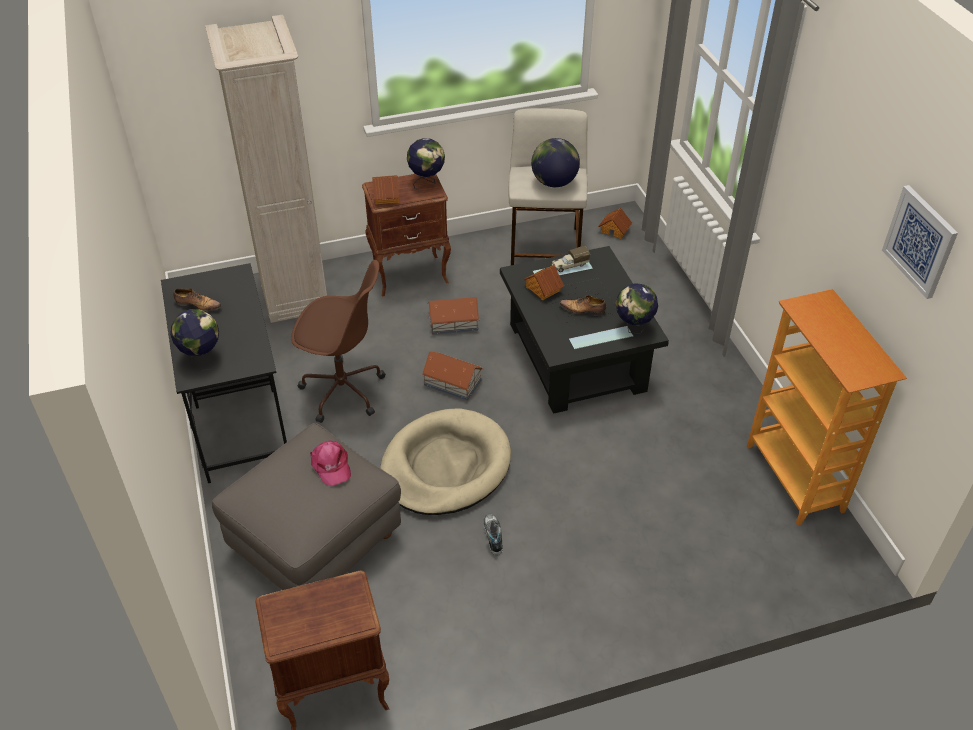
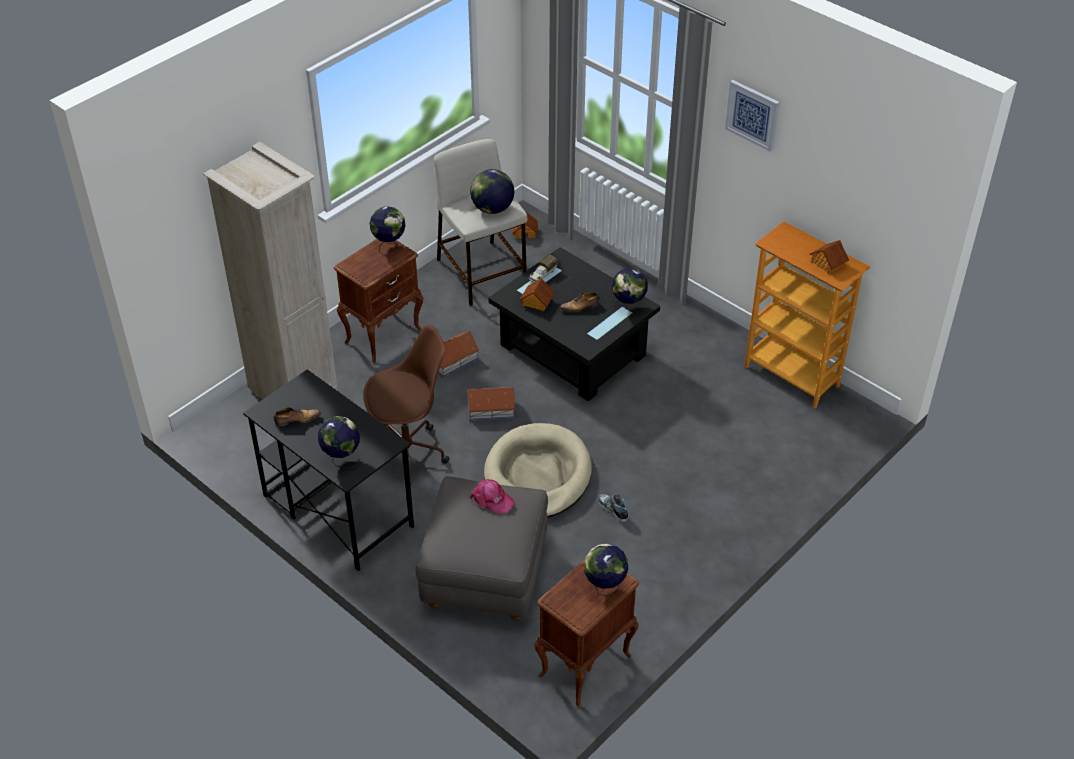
camera: 30 degrees left, 0 degrees up
toy house [372,175,399,205] -> toy house moved to [810,240,849,274]
picture [882,185,958,299] -> picture moved to [725,80,779,152]
none -> globe [584,544,628,596]

